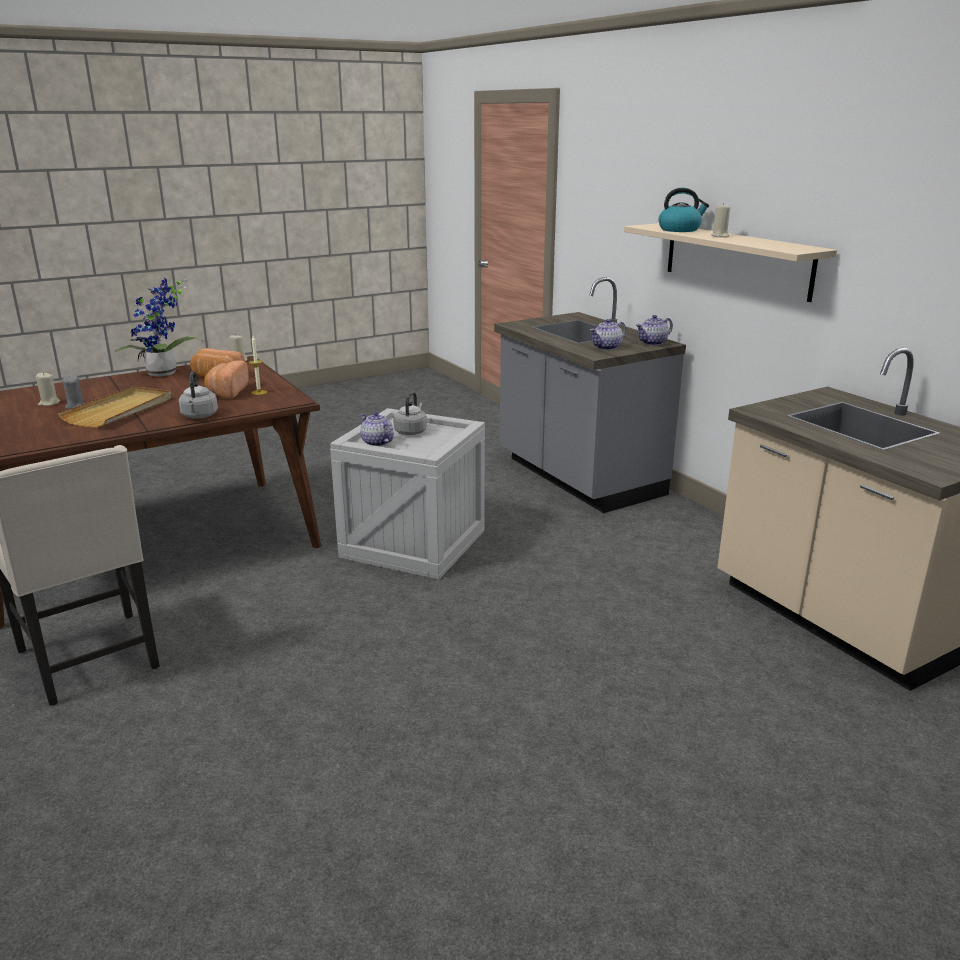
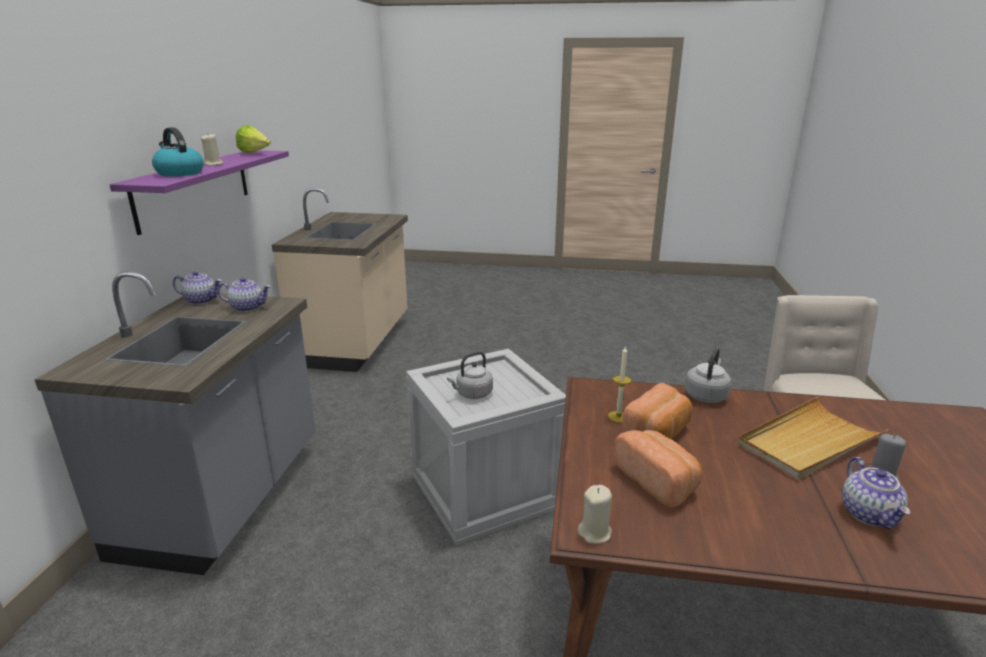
camera: 140 degrees left, 0 degrees up
beige candle [36,372,60,406] -> none
potted plant [115,278,204,377] -> none
teapot [360,412,394,446] -> teapot moved to [842,457,910,529]
beige shelf [624,223,837,302] -> purple shelf [109,150,289,235]
none -> lettuce [236,125,271,153]

